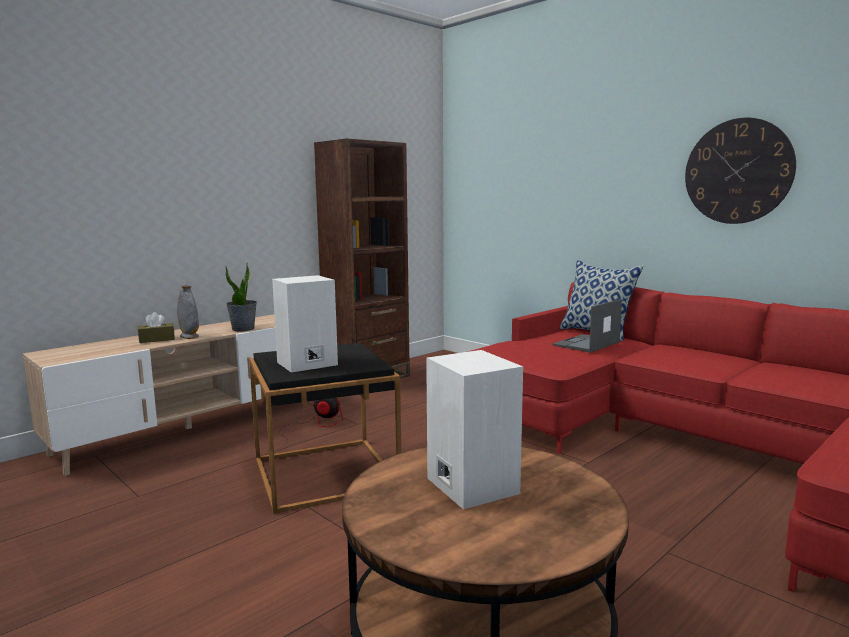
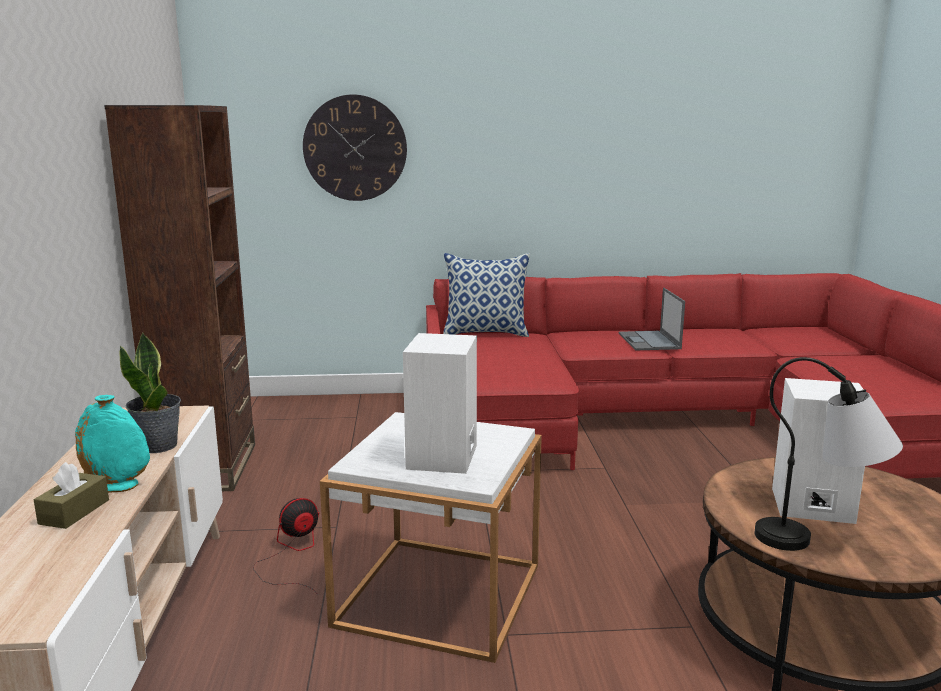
camera: 50 degrees left, 5 degrees up
grey vase [177,285,199,339] -> turquoise vase [75,395,150,493]
black side table [249,343,402,514] -> white side table [320,412,542,663]
laptop [552,299,622,353] -> laptop moved to [619,288,685,350]
wall clock [685,118,796,224] -> wall clock moved to [303,94,407,201]
none -> table lamp [754,357,903,551]

